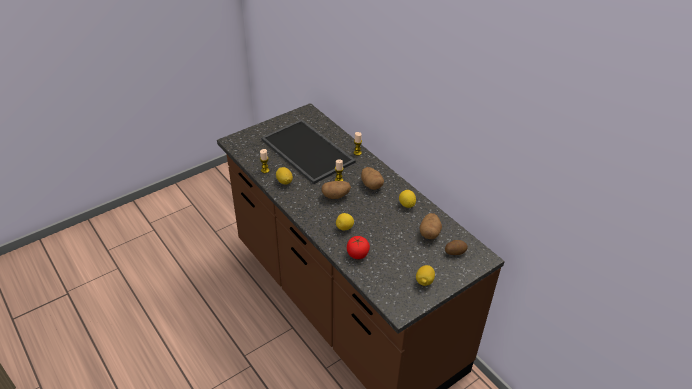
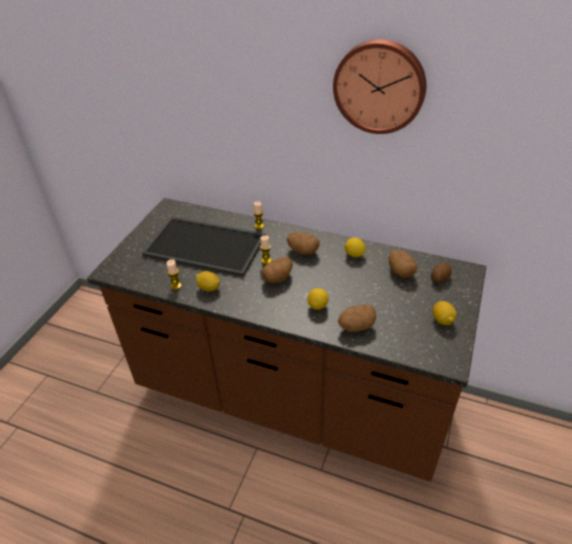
camera: 30 degrees left, 0 degrees up
tomato [347,236,370,259] -> potato [338,304,376,332]
none -> wall clock [333,39,426,134]

